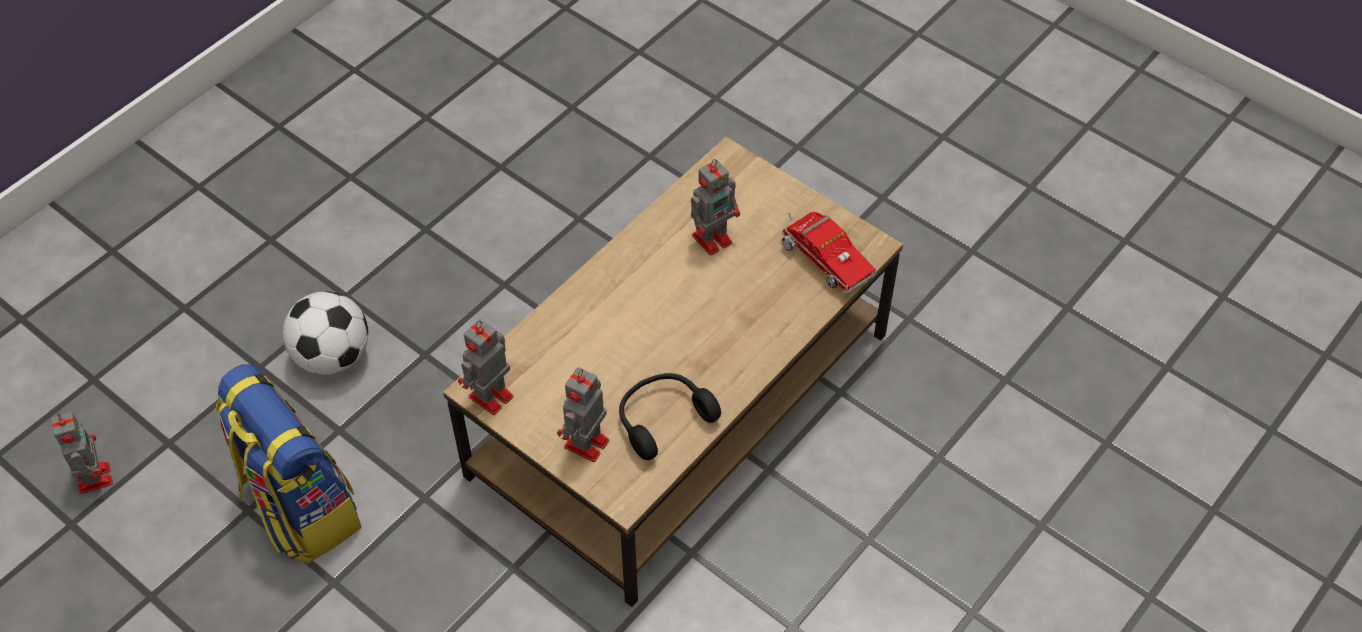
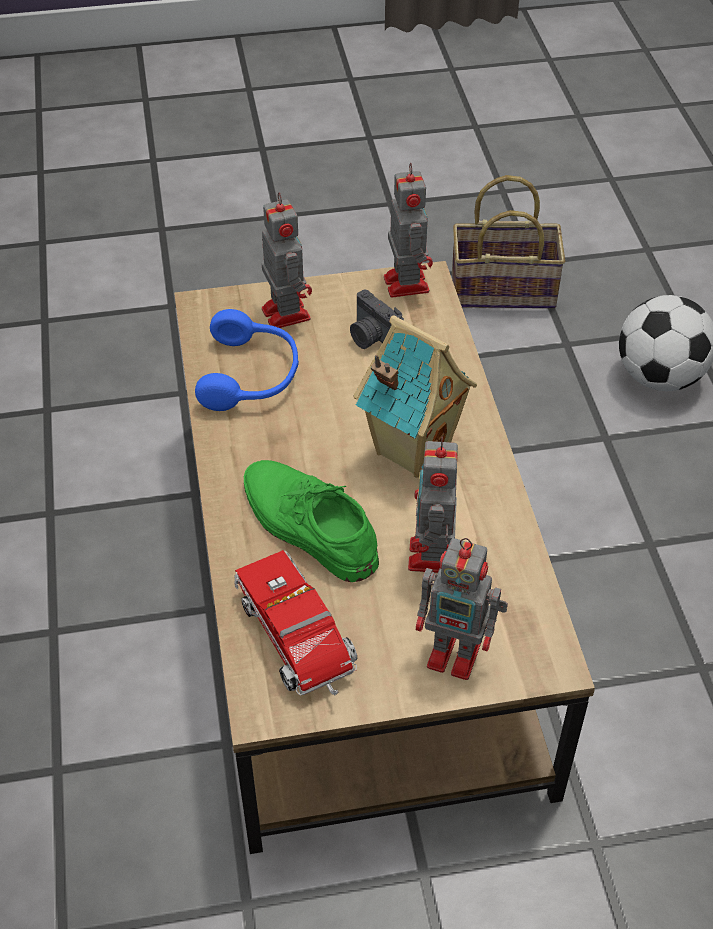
camera: 130 degrees right, 5 degrees down
toy robot [51,412,113,494] -> toy robot moved to [416,538,508,680]
backpack [215,364,362,564] -> basket [452,175,565,308]
black headphones [619,373,721,460] -> blue headphones [195,309,299,411]
toy truck [781,212,876,294] -> toy truck turned 60 degrees clockwise [234,550,357,695]
none -> green shoe [244,460,379,582]
none -> camera [350,290,404,349]
none -> toy house [353,315,477,478]

